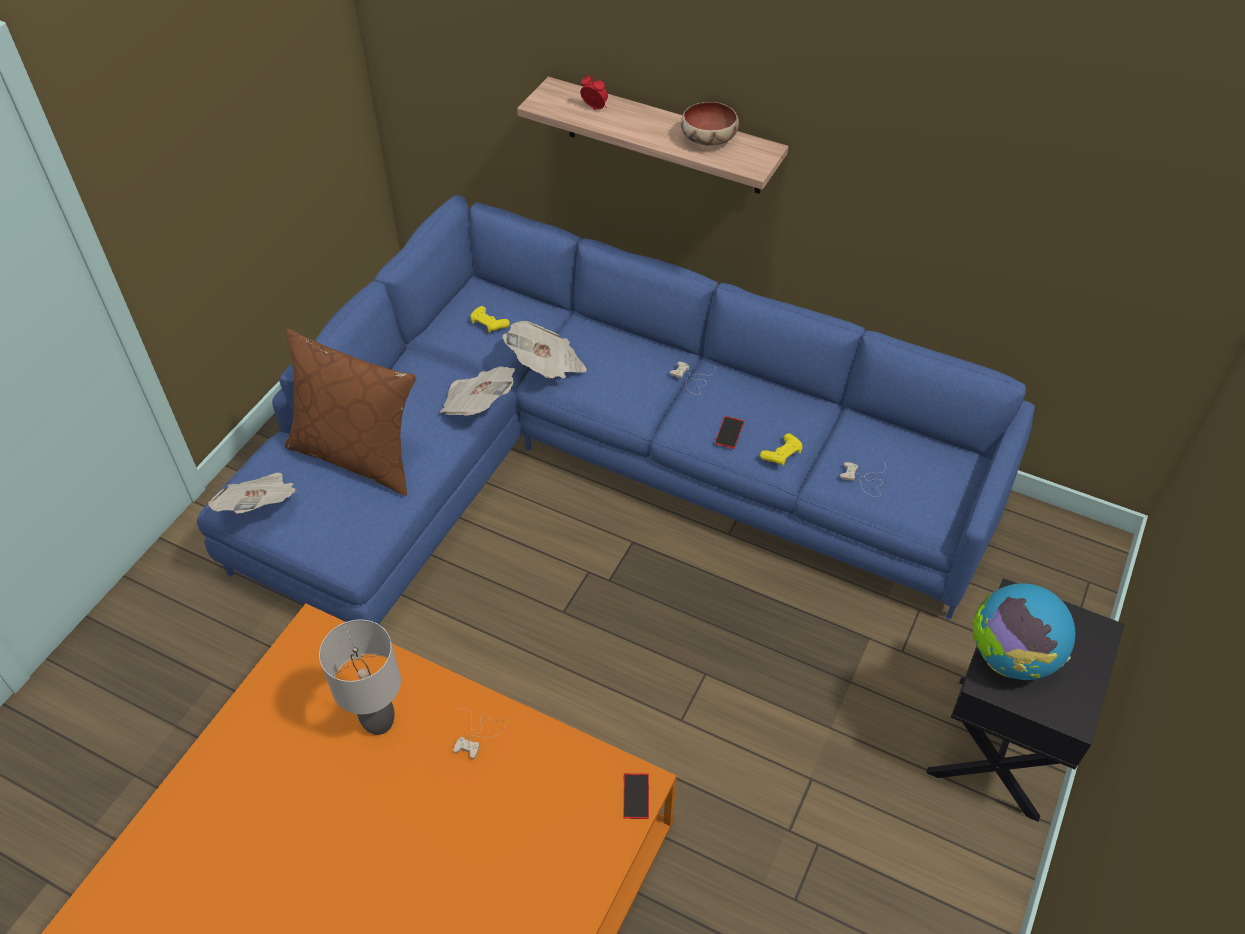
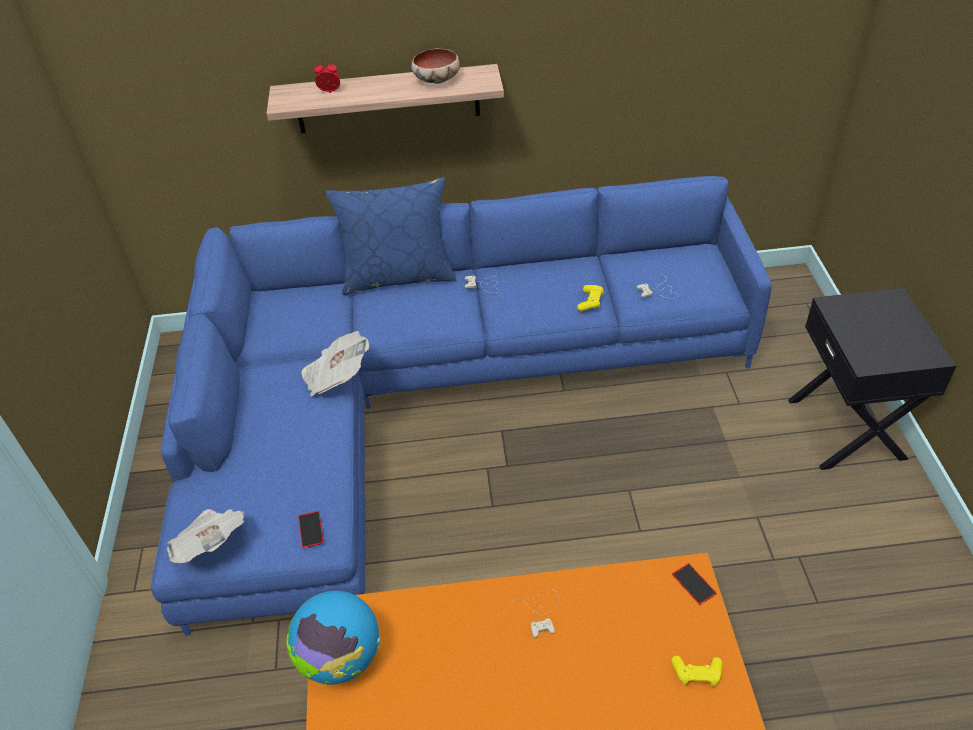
camera: 30 degrees left, 5 degrees down
brown pillow [284,329,416,496] -> none
grey table lamp [319,620,401,735] -> none
yellow game controller [471,306,510,333] -> yellow game controller moved to [671,656,723,687]
newspaper [502,321,587,379] -> none
phone [715,416,744,449] -> phone moved to [298,511,324,548]
globe [973,583,1075,680] -> globe moved to [286,591,381,685]
none -> blue pillow [326,177,457,295]

